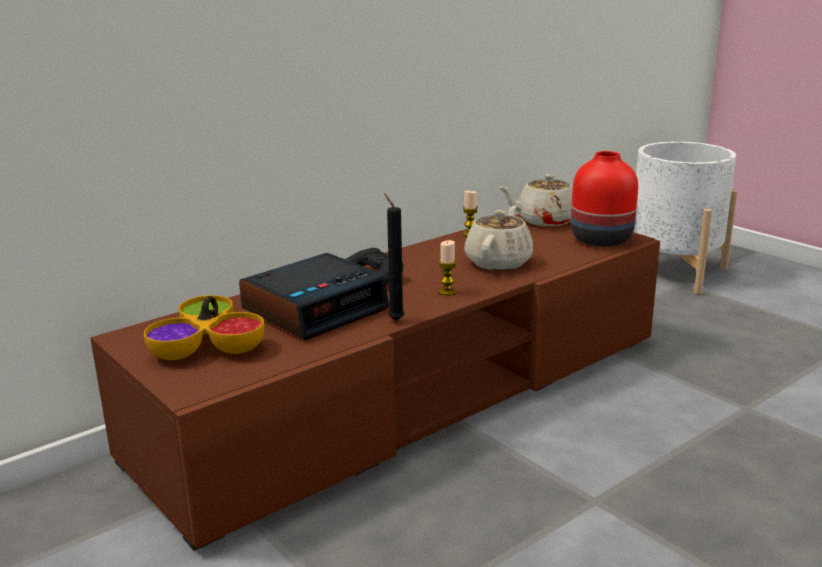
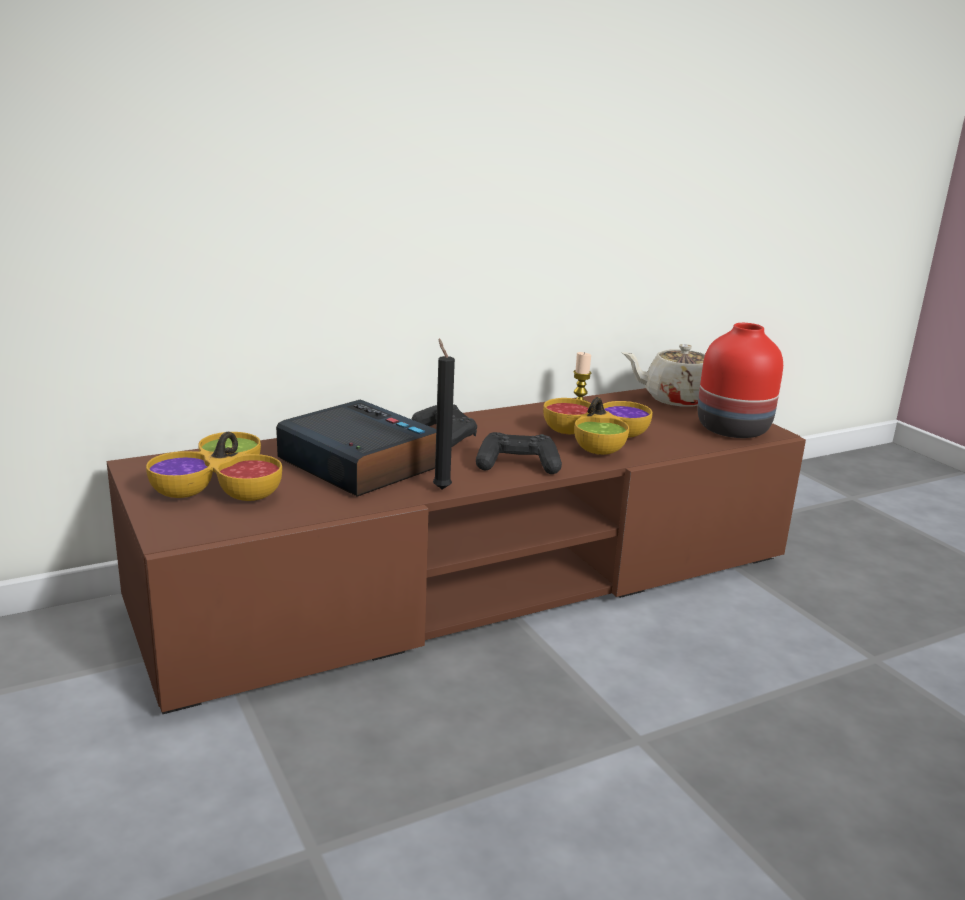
camera: 10 degrees right, 0 degrees up
alarm clock [239,253,389,340] -> alarm clock turned 105 degrees counterclockwise [276,399,436,497]
candle [439,240,457,296] -> black game controller [476,432,562,474]
beige teapot [464,205,533,270] -> bowl [543,397,652,455]
white planter [633,142,738,294] -> none

